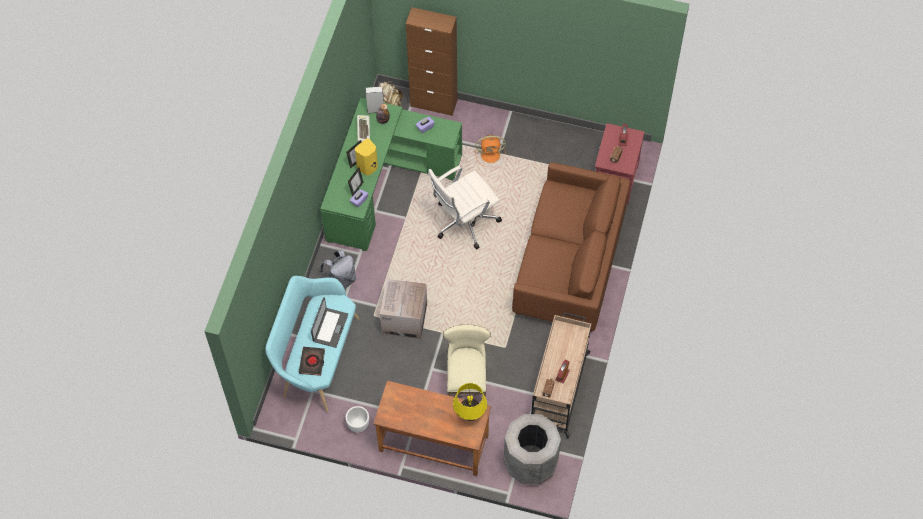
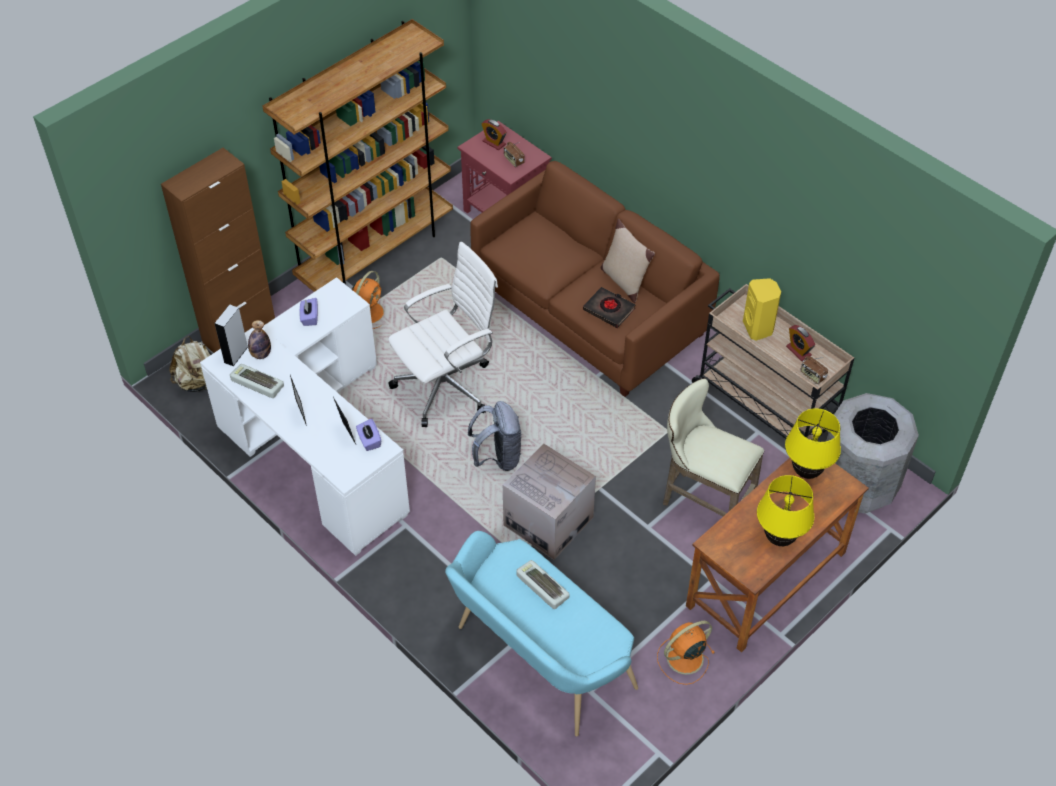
camera: 60 degrees left, 10 degrees down
black book [299,347,325,376] -> black book moved to [583,287,636,328]
laptop [311,297,348,348] -> keyboard [516,560,570,609]
green desk [320,98,462,251] -> white desk [200,277,410,556]
grey backpack [320,250,356,289] -> grey backpack moved to [468,401,522,471]
white planter [346,406,369,432] -> orange fan [657,621,714,685]
yellow speaker [355,139,378,175] -> yellow speaker moved to [743,278,781,341]
white office chair [428,166,502,249] -> white office chair turned 120 degrees counterclockwise [388,242,498,427]
none -> brown bookcase [263,19,453,292]
none -> beige pillow [601,219,655,303]
none -> yellow table lamp [757,475,814,546]

